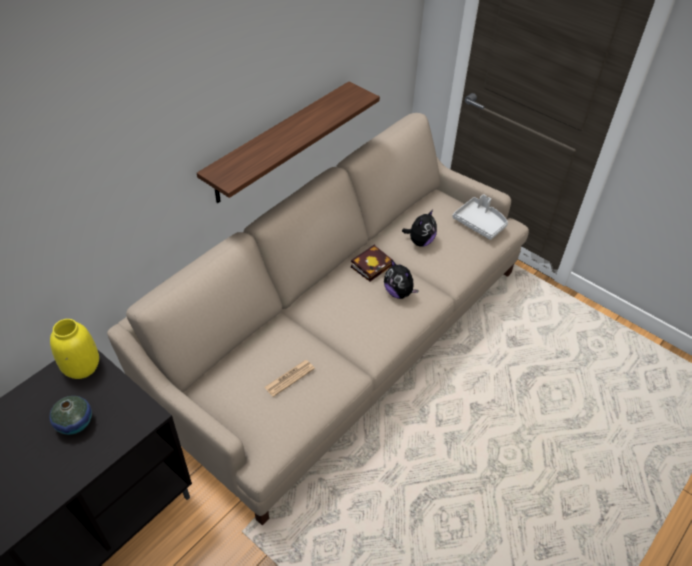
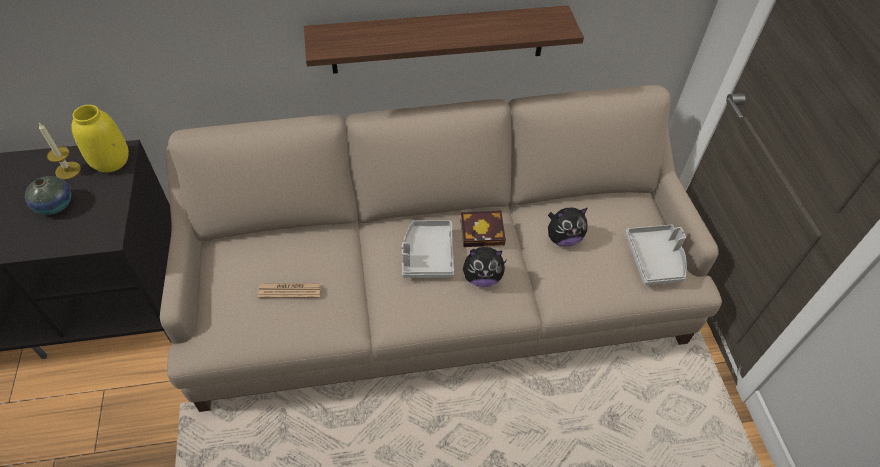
camera: 40 degrees right, 5 degrees up
plush toy [384,259,419,299] -> plush toy turned 90 degrees counterclockwise [463,247,506,287]
none -> candle [39,123,81,180]
none -> grey tray [402,220,454,278]

